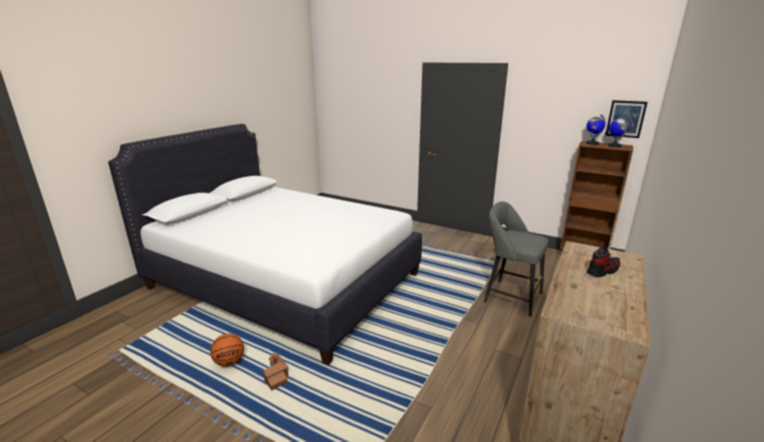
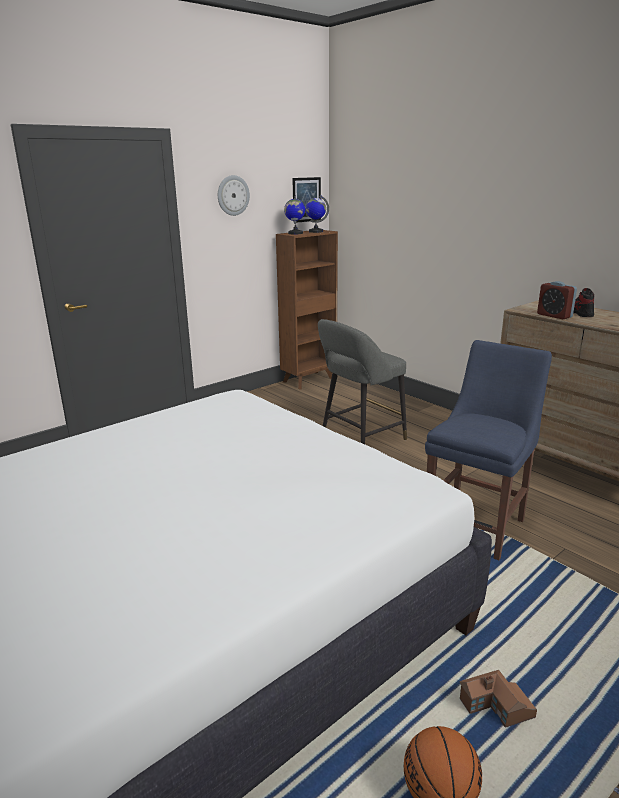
camera: 70 degrees left, 0 degrees up
none -> wall clock [218,175,250,216]
none -> blue chair [425,340,552,560]
none -> alarm clock [537,281,577,319]

